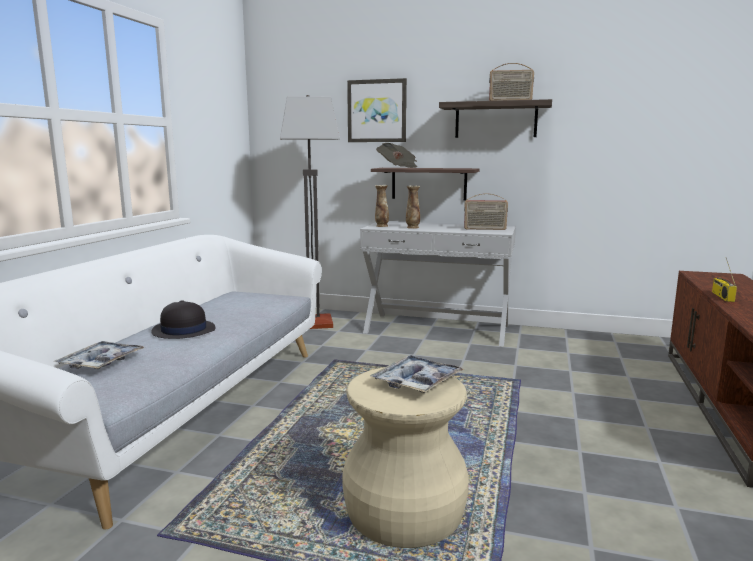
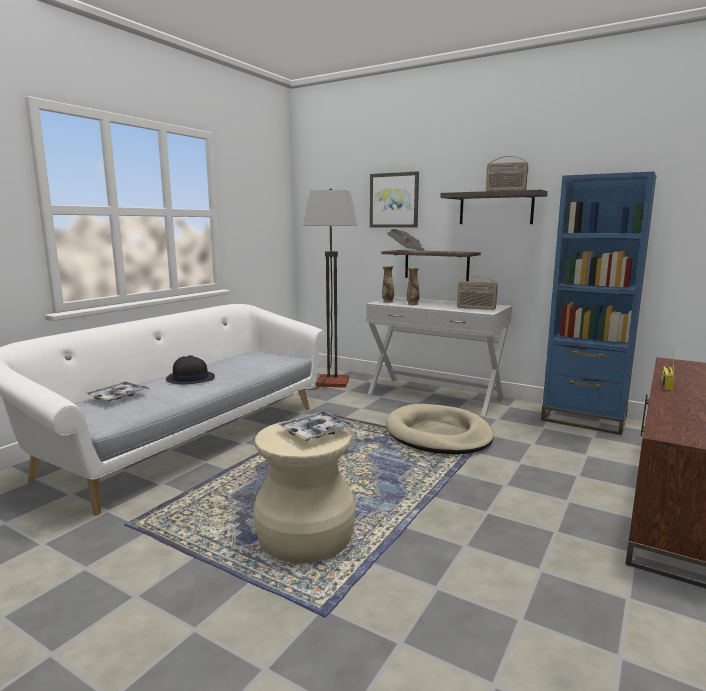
camera: 15 degrees right, 0 degrees up
none -> beige dog bed [386,404,494,454]
none -> blue bookcase [541,172,657,435]

